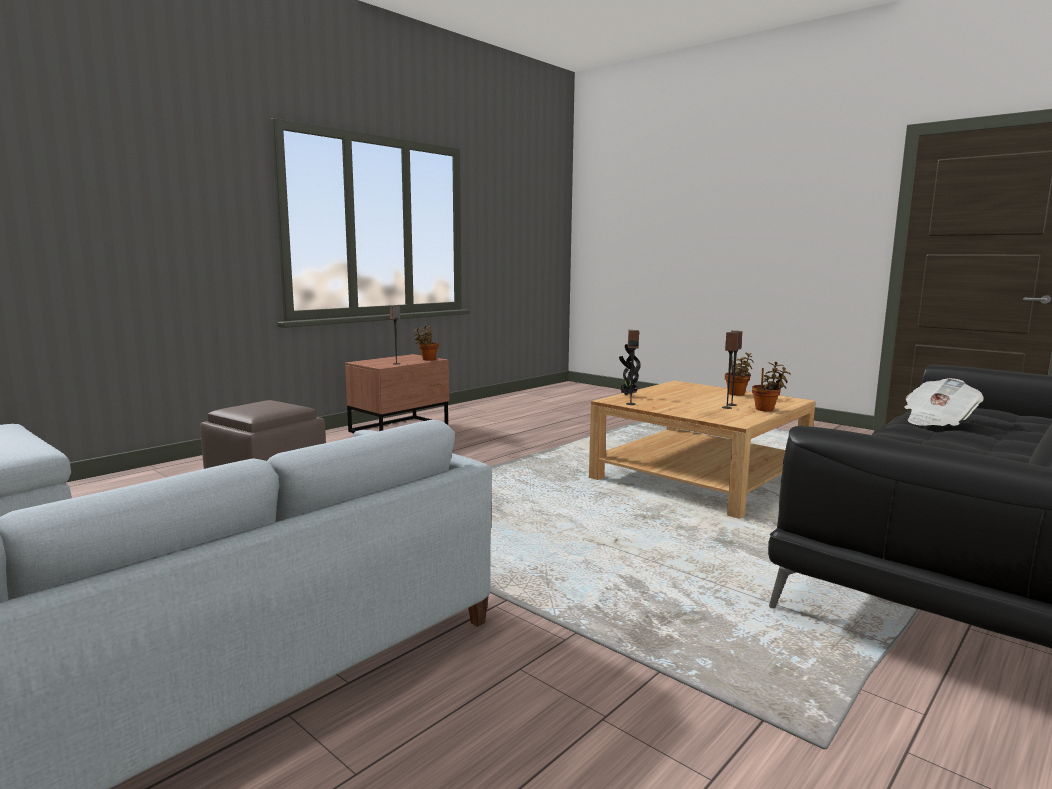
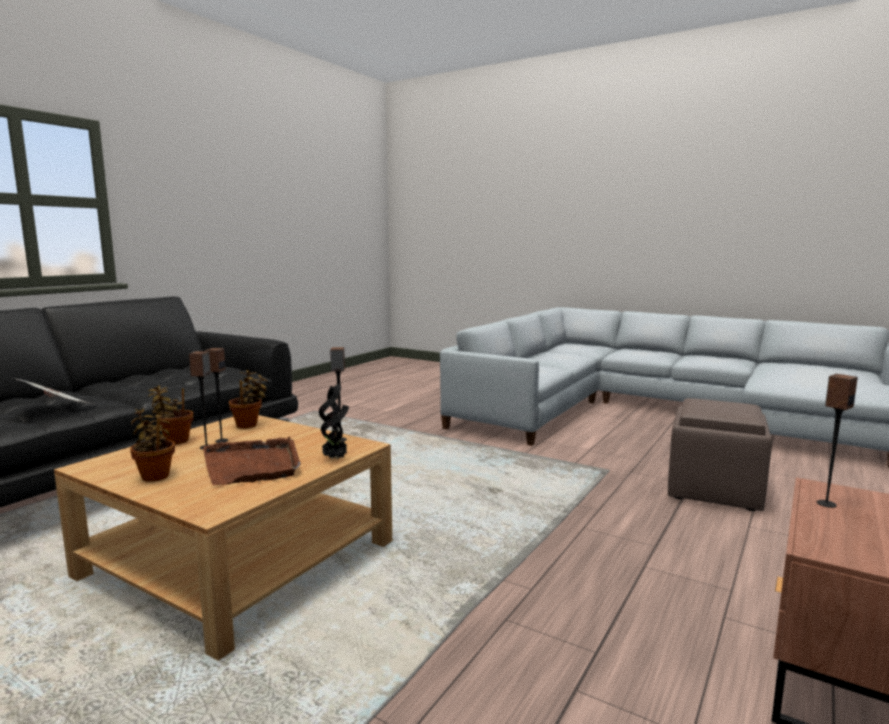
camera: 170 degrees right, 0 degrees up
potted plant [413,325,439,361] -> potted plant moved to [229,370,268,428]
none -> brown tray [203,437,301,485]

